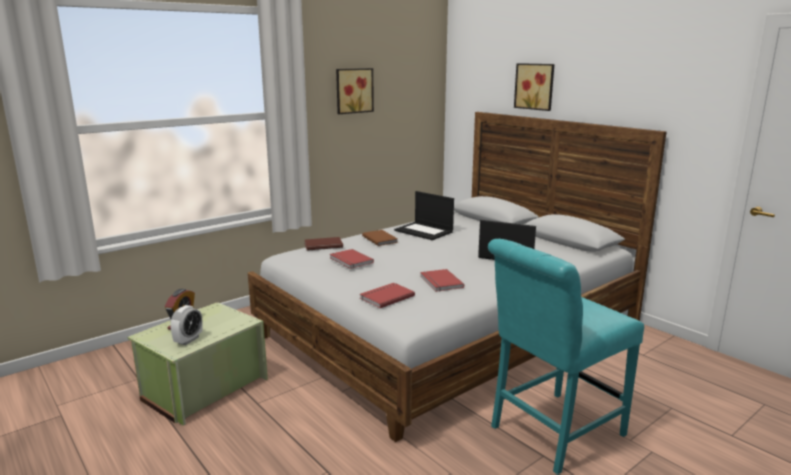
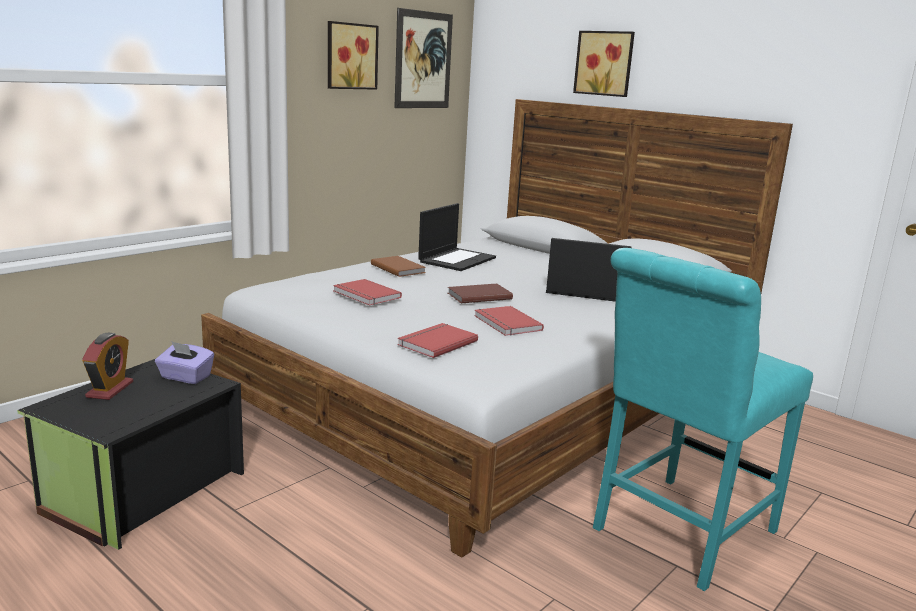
camera: 10 degrees left, 0 degrees up
green storage box [128,303,268,426] -> black storage box [17,359,244,550]
alarm clock [170,305,203,345] -> none
brown book [304,237,343,251] -> brown book moved to [448,284,513,303]
laptop [394,191,454,240] -> laptop turned 90 degrees counterclockwise [418,203,496,271]
none -> purple tissue box [155,341,214,384]
none -> picture [394,8,453,108]

